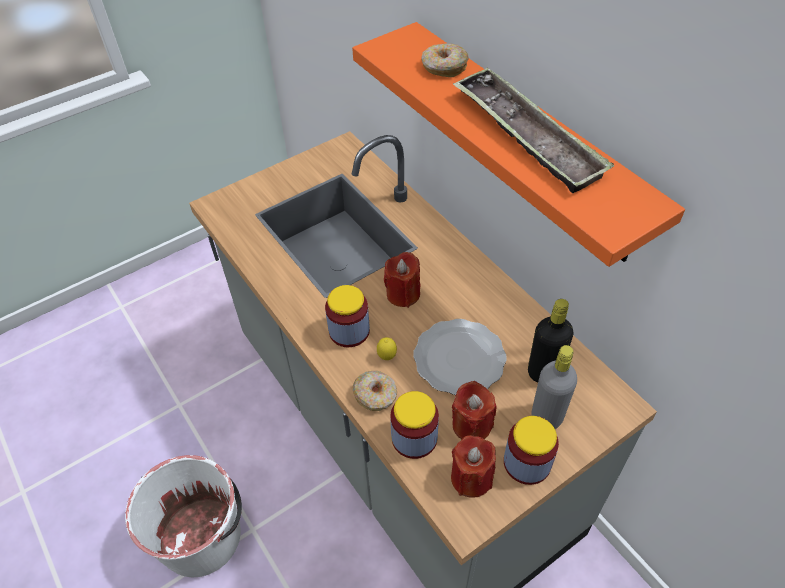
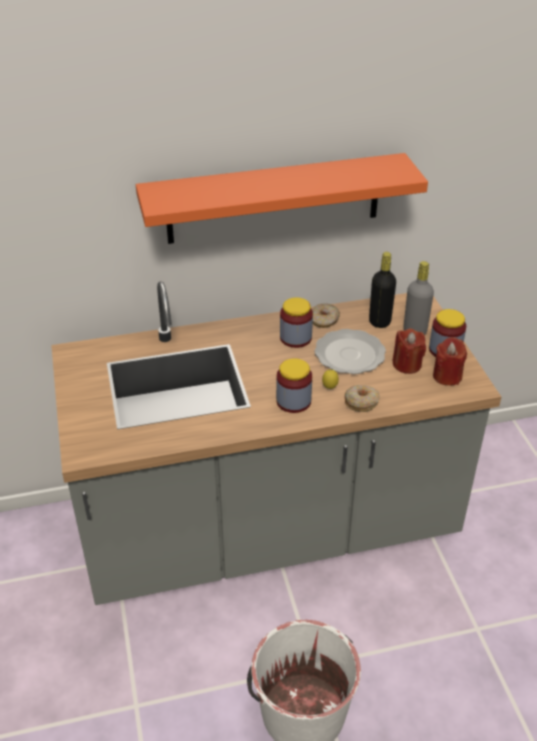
camera: 70 degrees left, 10 degrees down
red candle [384,252,420,308] -> none
jar [390,391,439,459] -> jar moved to [280,297,313,348]
donut [421,43,469,77] -> donut moved to [312,304,340,328]
tray [453,67,614,193] -> none

